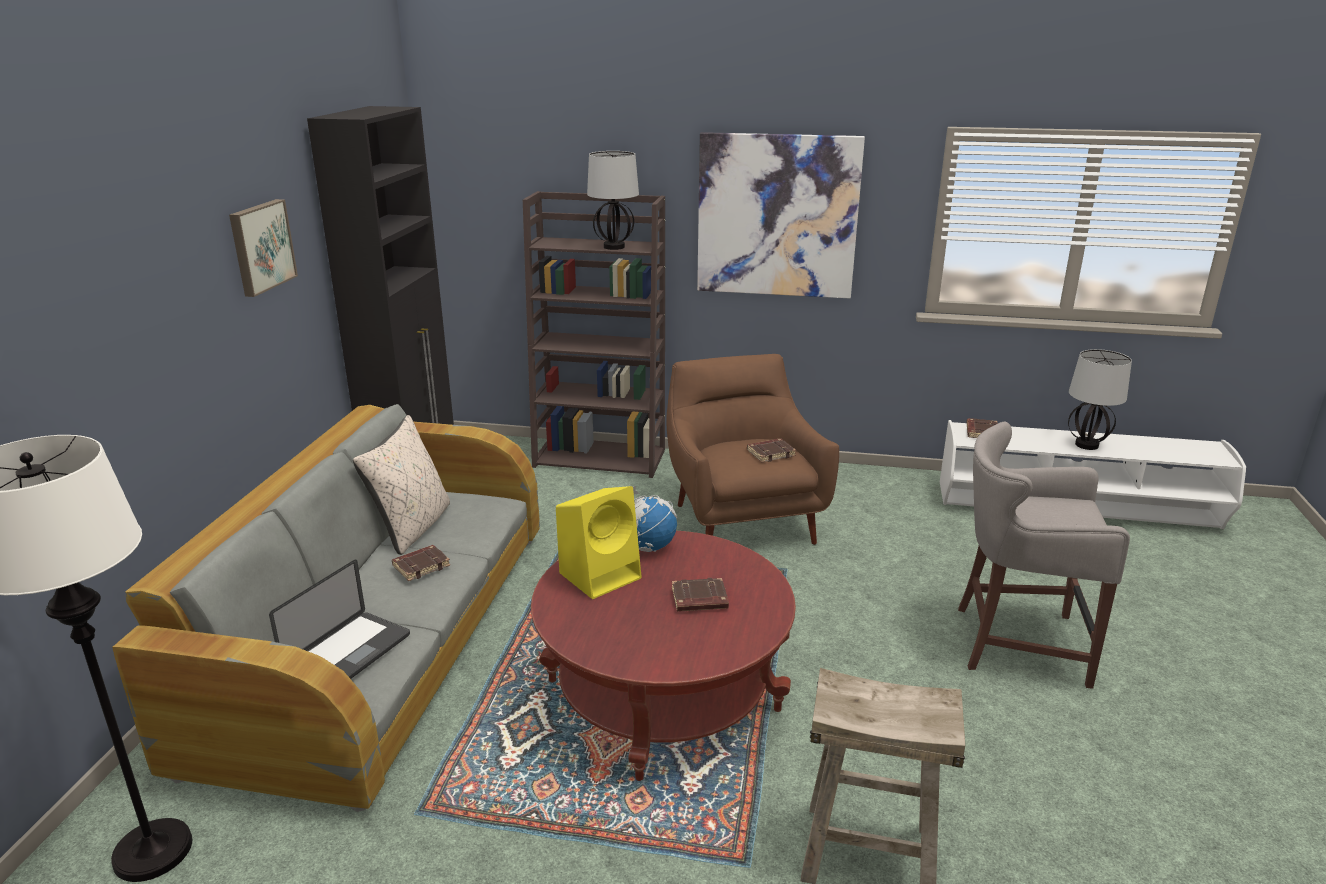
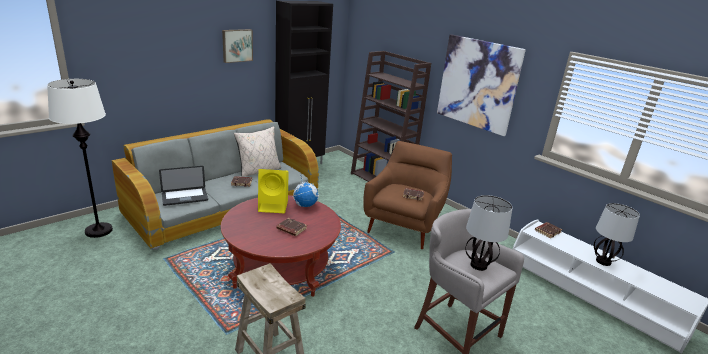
camera: 35 degrees right, 0 degrees up
table lamp [587,151,639,250] -> table lamp moved to [466,195,513,271]

